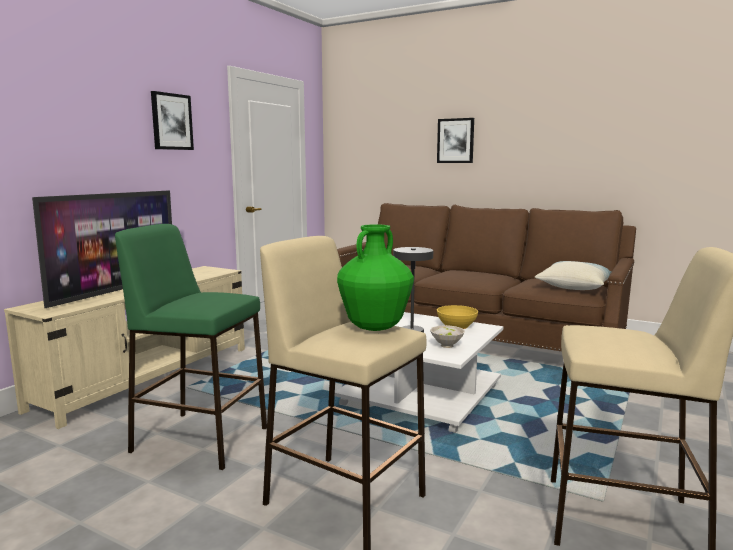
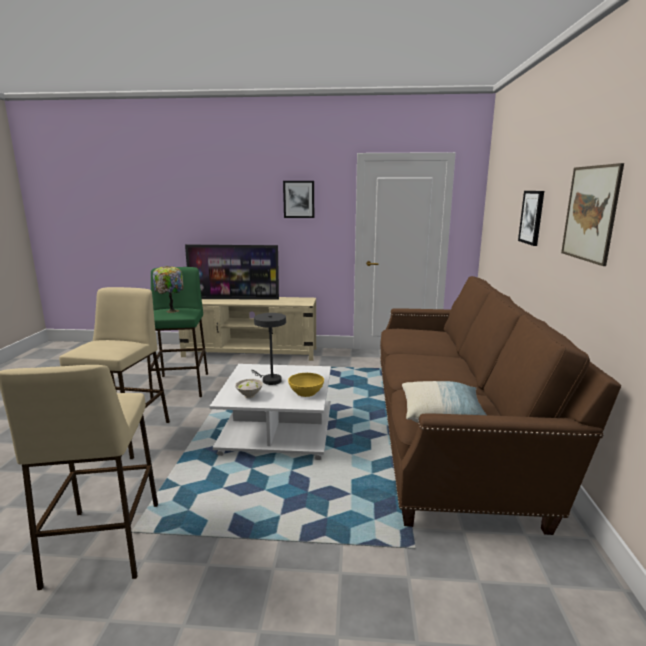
camera: 65 degrees right, 5 degrees up
green vase [337,224,414,331] -> none
none -> table lamp [153,266,184,313]
none -> picture [561,163,624,266]

